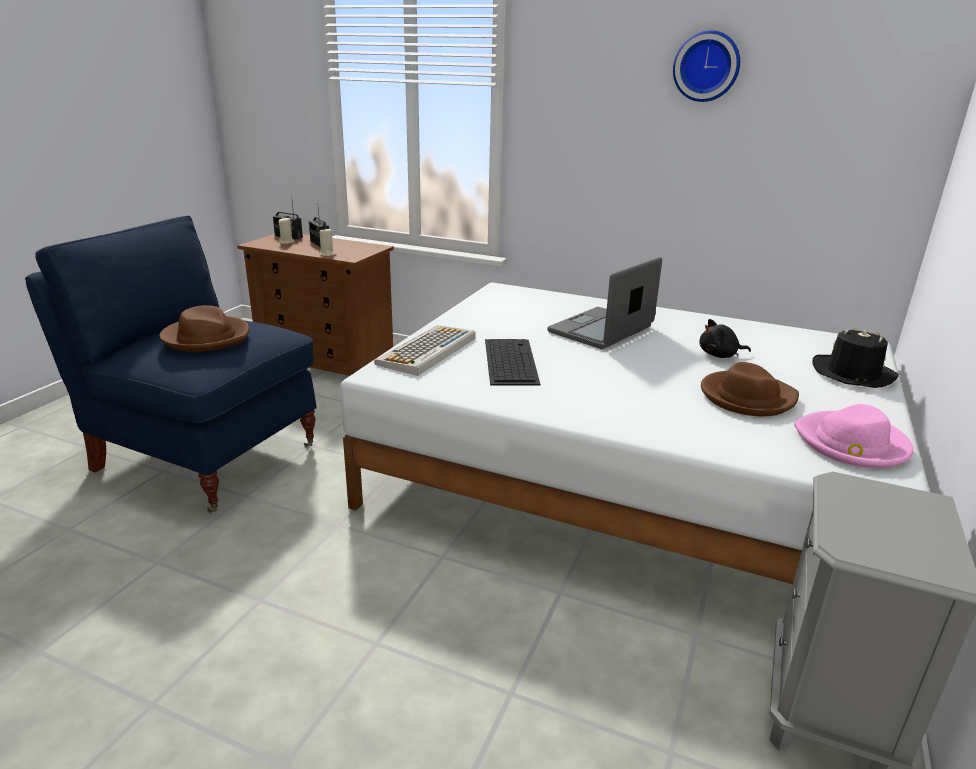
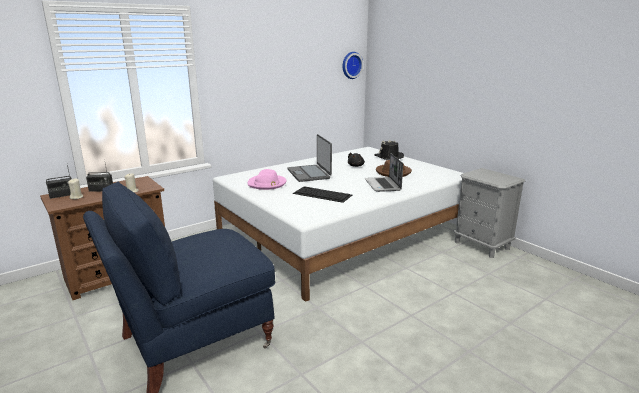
camera: 60 degrees left, 5 degrees down
brown hat [160,305,250,352] -> none
keyboard [374,325,476,376] -> none
wall clock [673,30,740,102] -> wall clock moved to [342,52,363,79]
pink hat [794,404,914,468] -> pink hat moved to [247,169,286,190]
none -> laptop [365,153,403,192]

